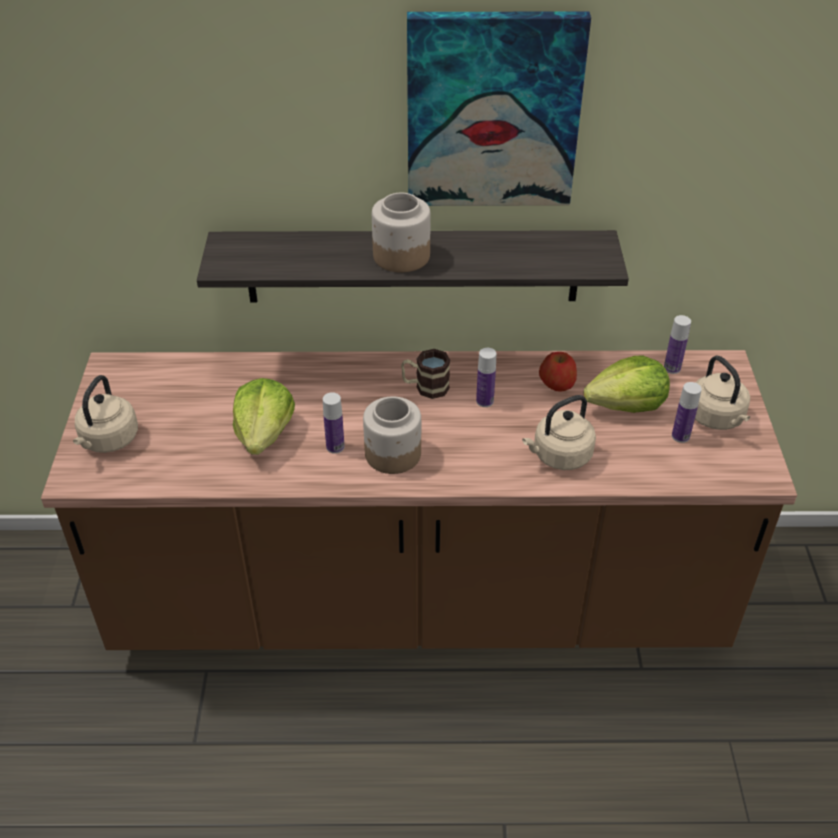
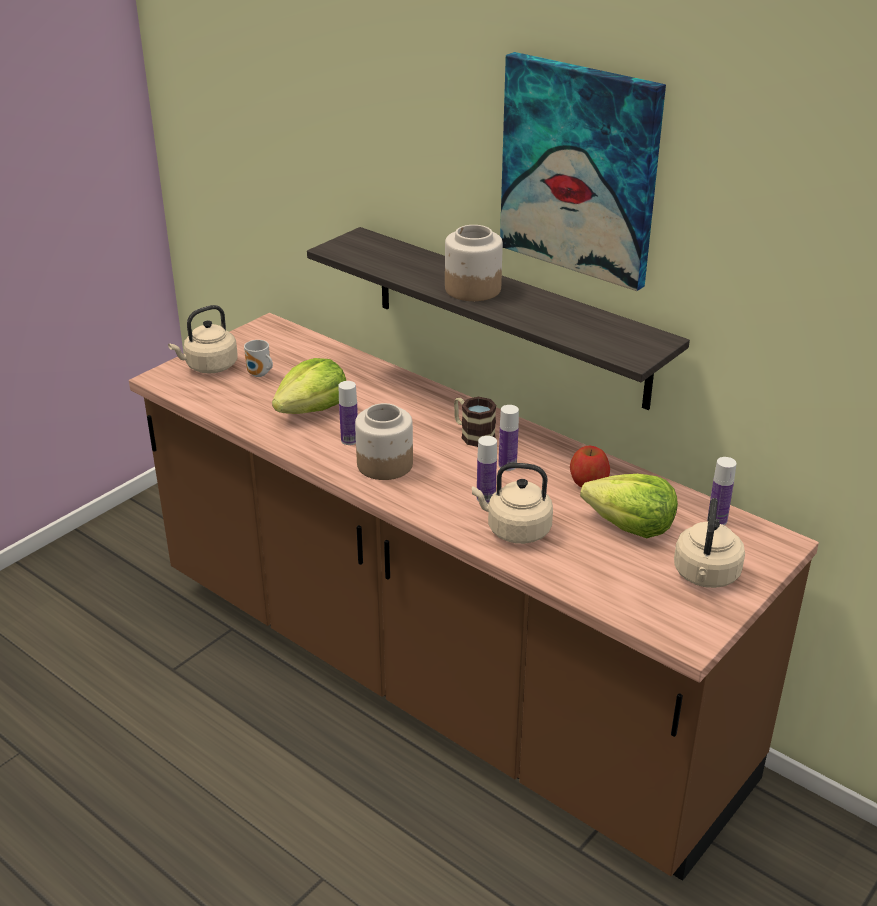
camera: 40 degrees right, 10 degrees down
bottle [672,382,702,443] -> bottle moved to [477,436,497,504]
none -> mug [244,340,273,377]

